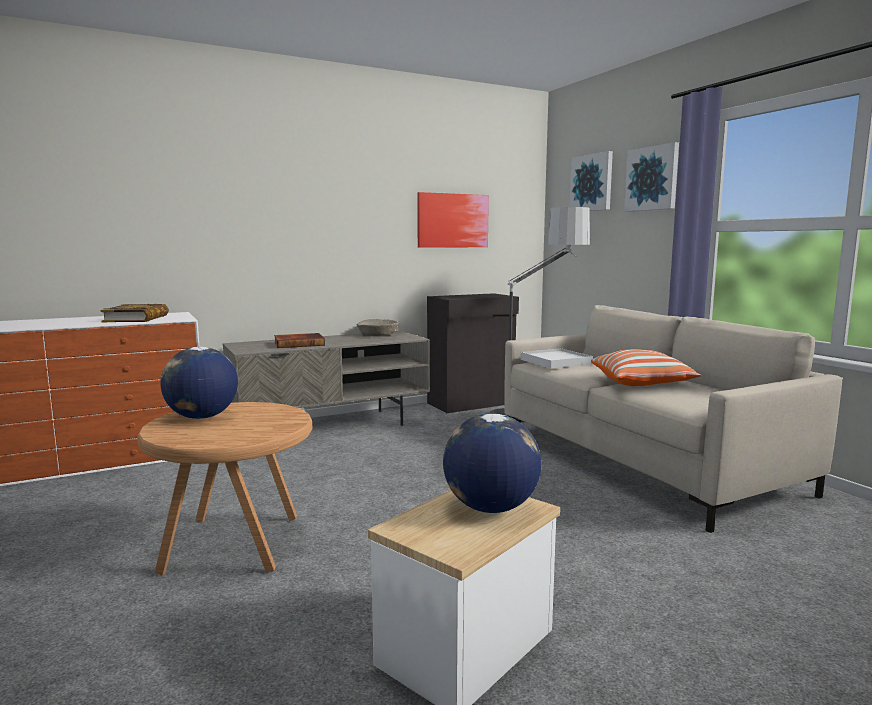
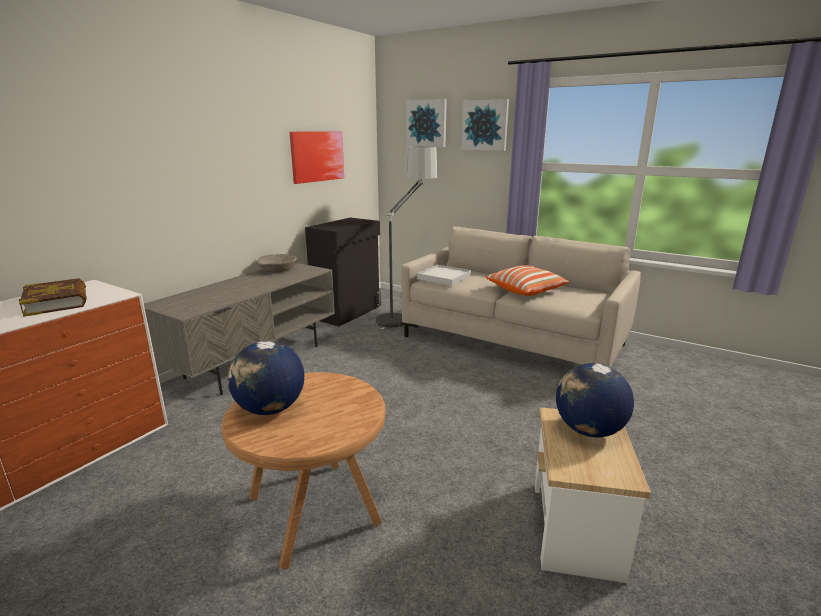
camera: 30 degrees left, 10 degrees up
book [274,333,325,348] -> none

